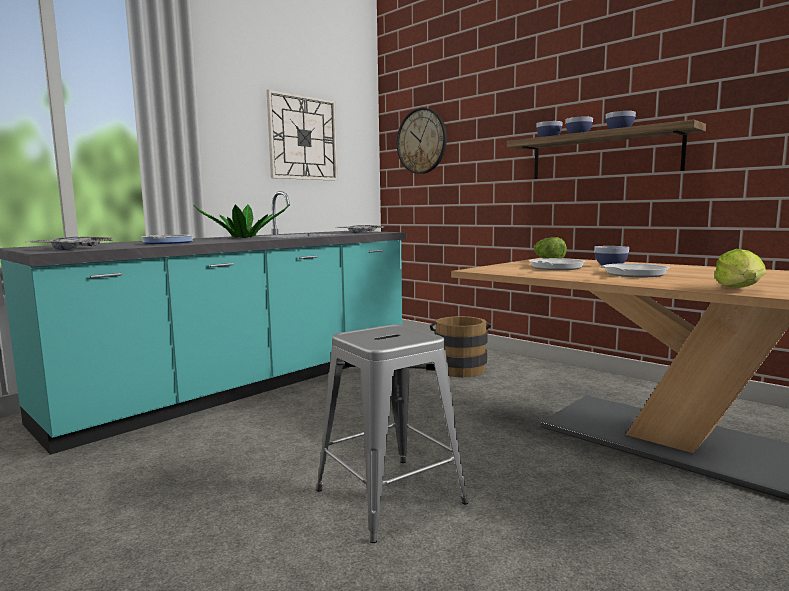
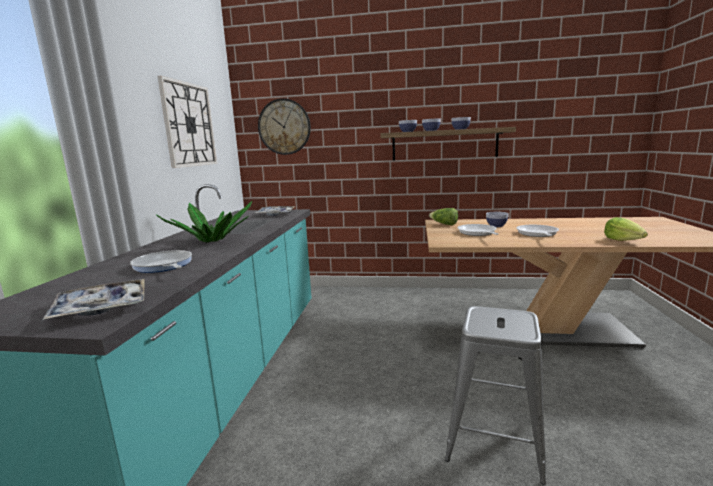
camera: 35 degrees left, 5 degrees up
brown bucket [430,316,491,377] -> none

